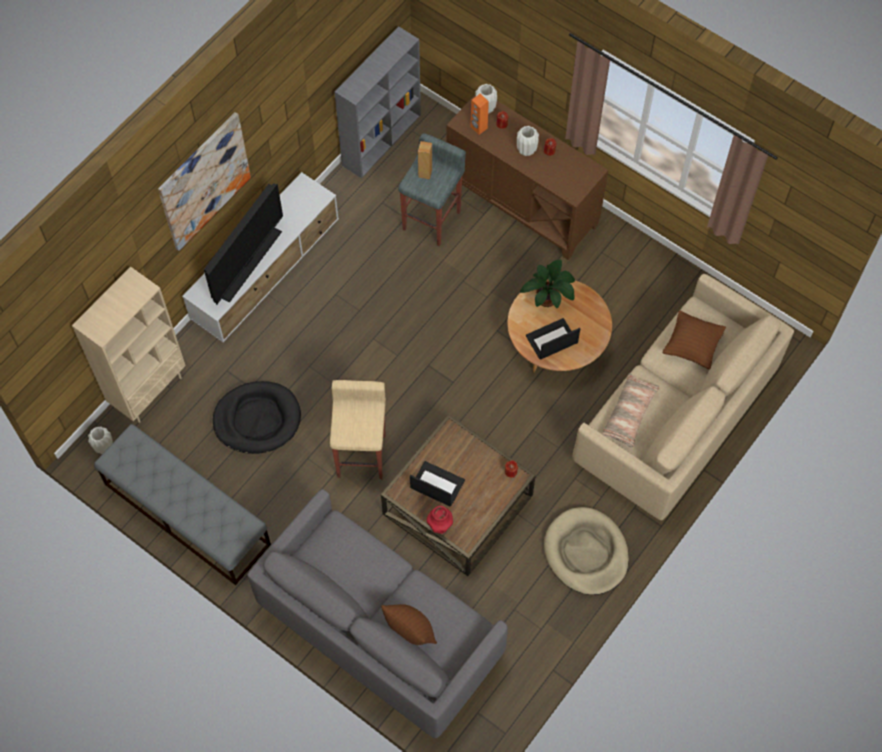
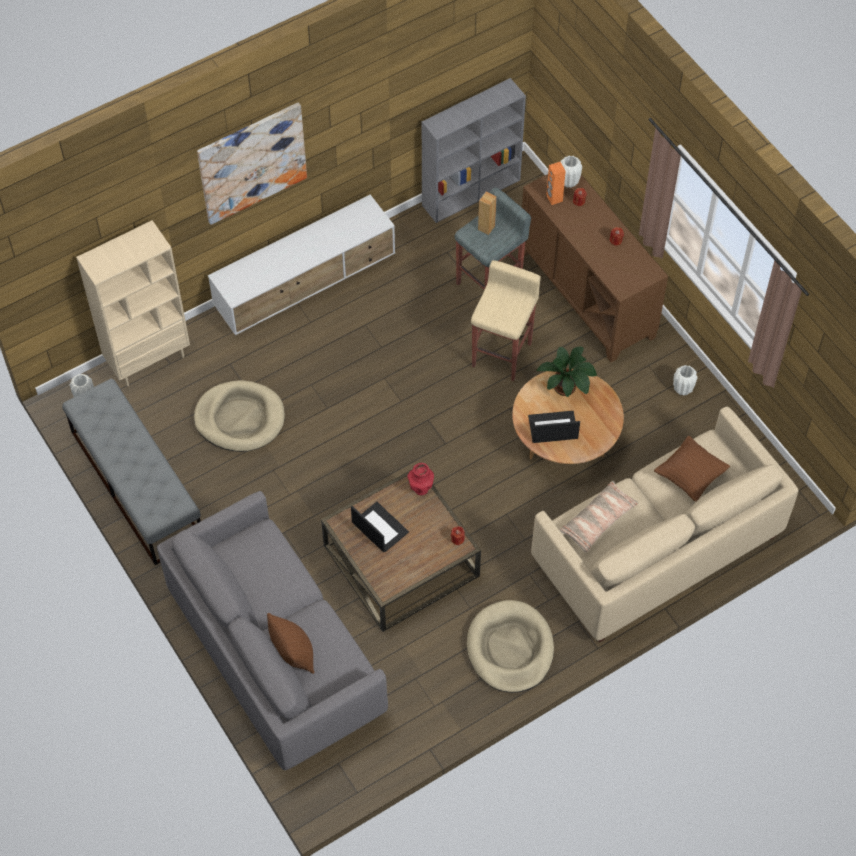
camera: 20 degrees right, 5 degrees down
television [204,183,283,305] -> none
black dog bed [213,381,301,454] -> beige dog bed [194,380,285,452]
beige stool [330,380,386,479] -> beige stool moved to [471,260,541,381]
red vase [427,506,453,534] -> red vase moved to [408,463,434,495]
white vase [517,126,539,156] -> white vase moved to [673,365,698,395]

